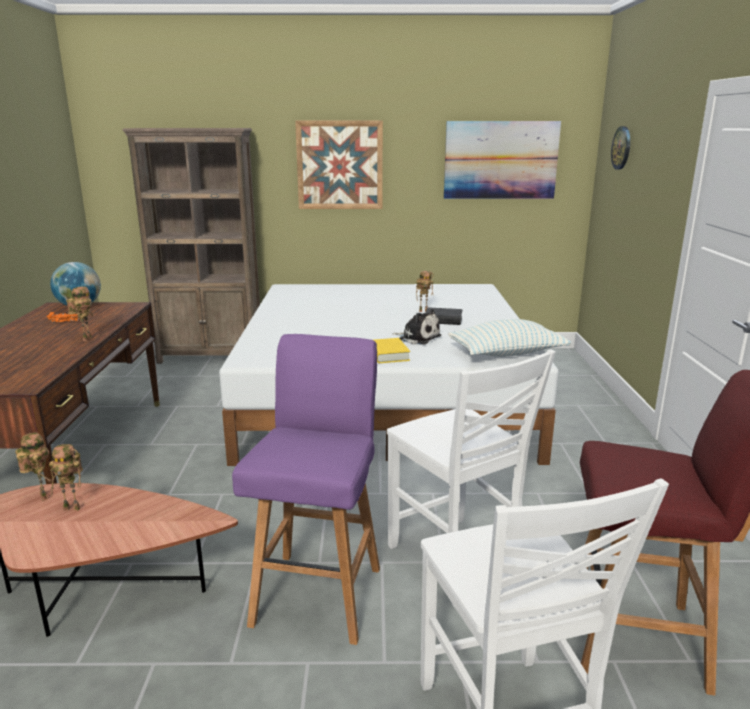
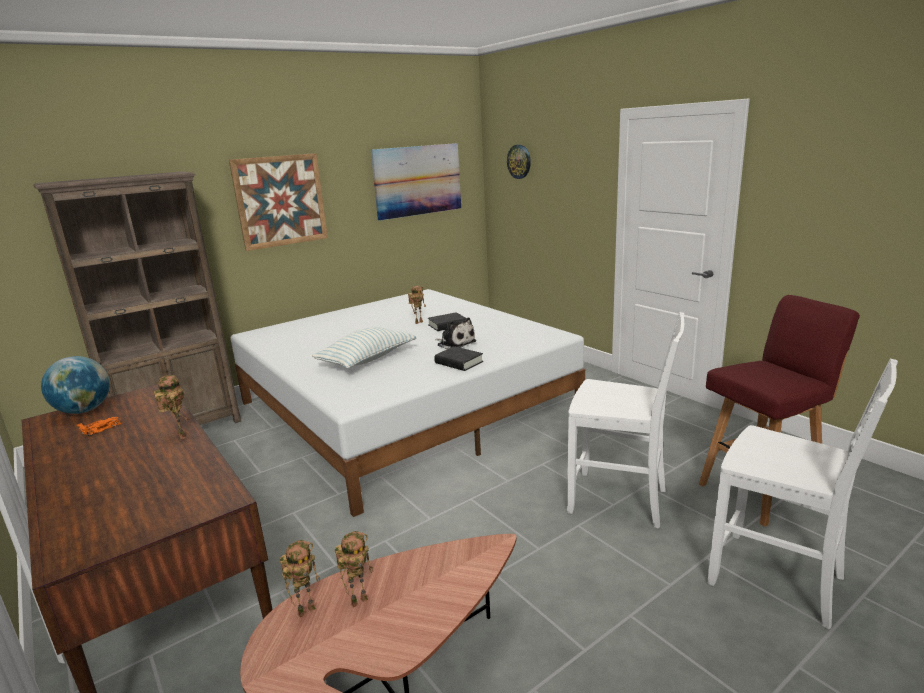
camera: 35 degrees left, 0 degrees up
toy robot [15,432,52,501] -> toy robot turned 120 degrees clockwise [280,540,320,618]
purple stool [232,334,380,645] -> none
yellow book [374,338,410,363] -> black book [434,346,483,371]
plush toy [392,309,441,345] -> plush toy turned 45 degrees clockwise [435,317,476,350]
pillow [448,319,571,357] -> pillow moved to [312,327,416,369]

